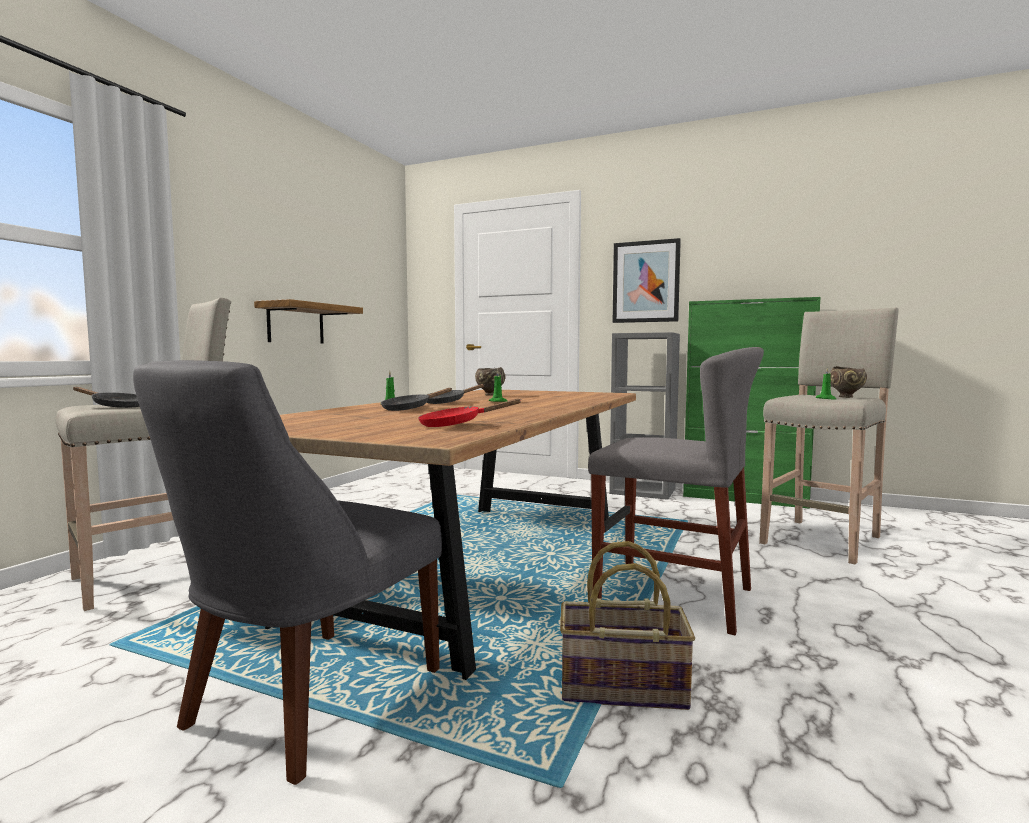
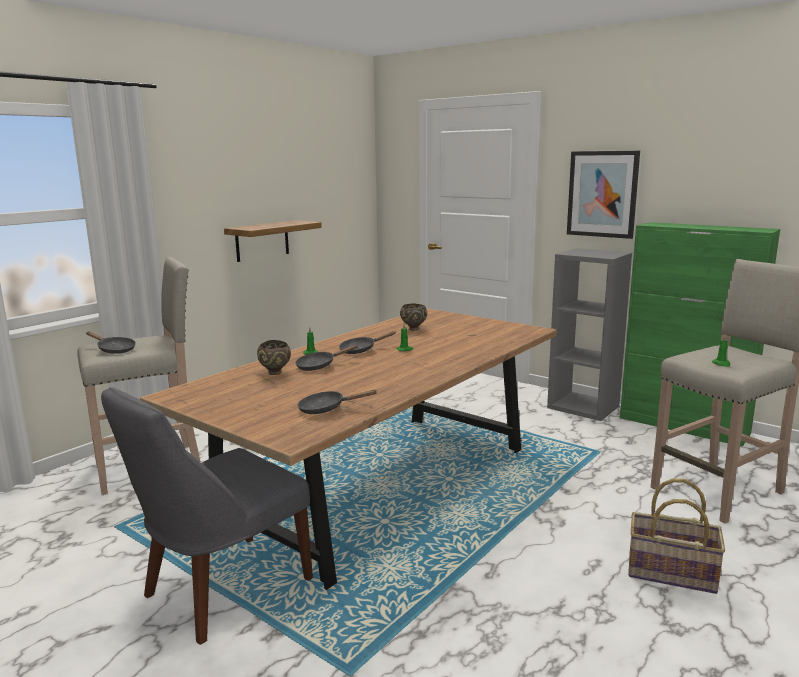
camera: 15 degrees right, 10 degrees up
red frying pan [418,399,522,427] -> black frying pan [297,390,378,414]
basket [560,541,695,710] -> basket moved to [628,479,725,594]
grey chair [588,347,764,635] -> none
brown bowl [830,366,867,398] -> brown bowl moved to [257,340,291,375]

